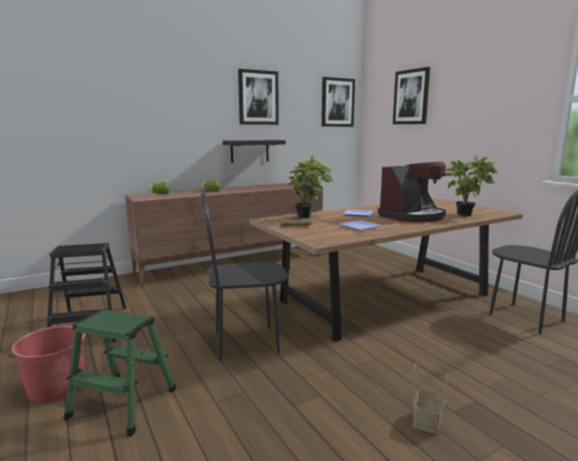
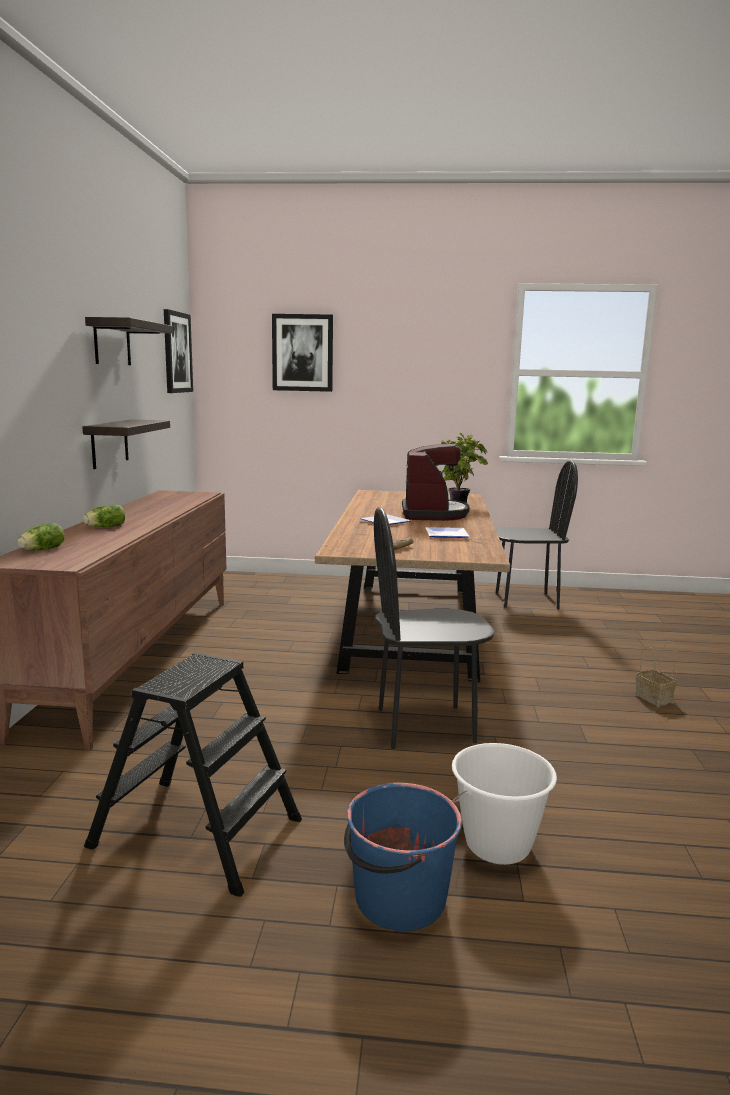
camera: 55 degrees left, 0 degrees up
red bucket [9,325,86,403] -> blue bucket [344,783,462,931]
green step ladder [63,309,176,437] -> white bucket [452,743,557,865]
black chair [201,192,288,361] -> black chair turned 60 degrees clockwise [374,507,495,749]
picture [238,69,279,125] -> shelf [85,317,173,365]
potted plant [289,155,333,218] -> none

